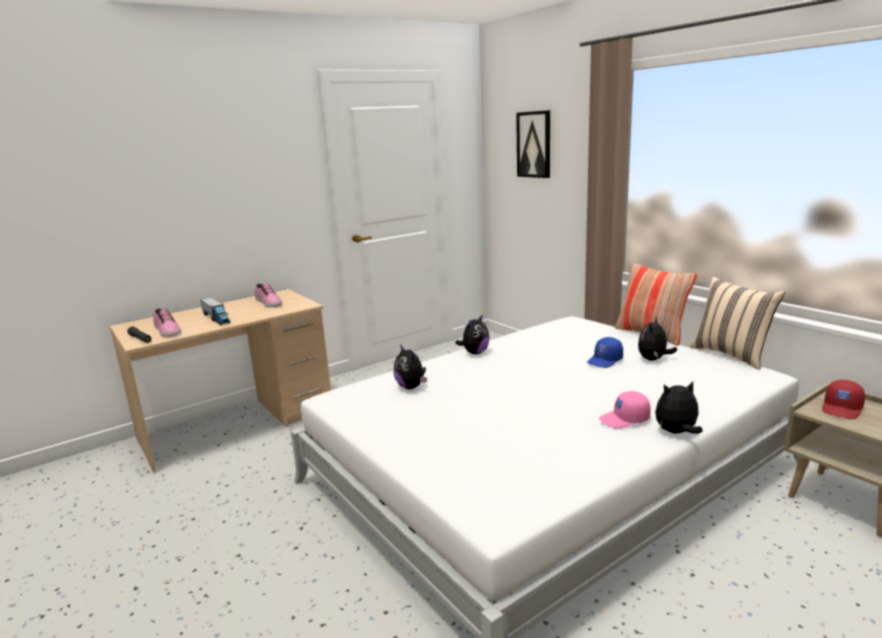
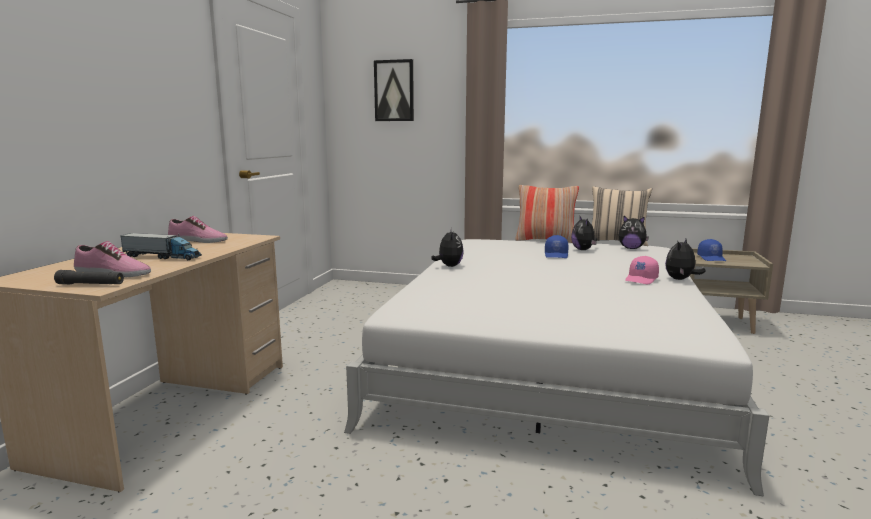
camera: 40 degrees left, 5 degrees down
plush toy [394,345,427,389] -> plush toy moved to [619,216,649,249]
red cap [822,380,865,419] -> blue cap [697,239,726,261]

